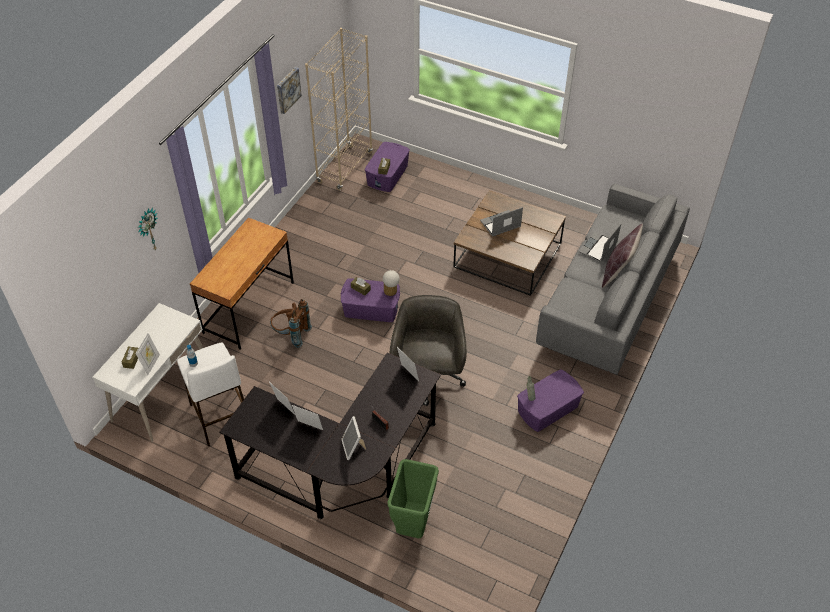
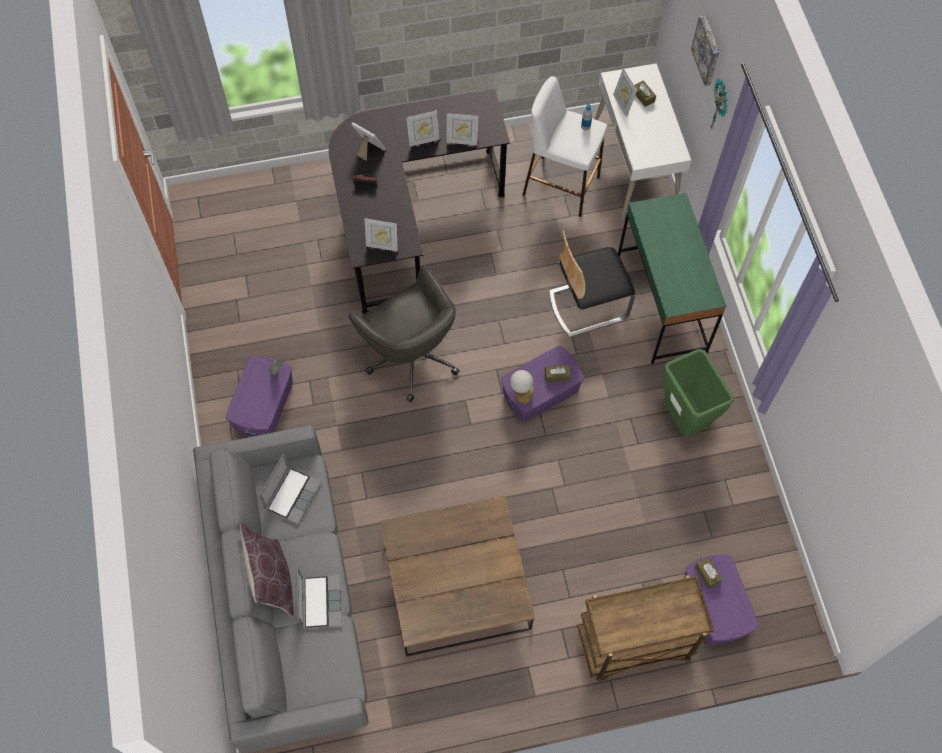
camera: 140 degrees right, 15 degrees up
brown desk [190,217,294,350] -> green desk [618,193,726,364]
brown backpack [270,299,312,348] -> chair [549,230,635,338]
picture [277,67,302,114] -> picture moved to [691,15,720,86]
beige bookcase [305,28,373,190] -> none
green trash can [387,459,439,538] -> green trash can moved to [663,349,734,437]
laptop [480,207,523,237] -> laptop moved to [259,453,322,525]
none -> brown cart [577,575,714,681]

